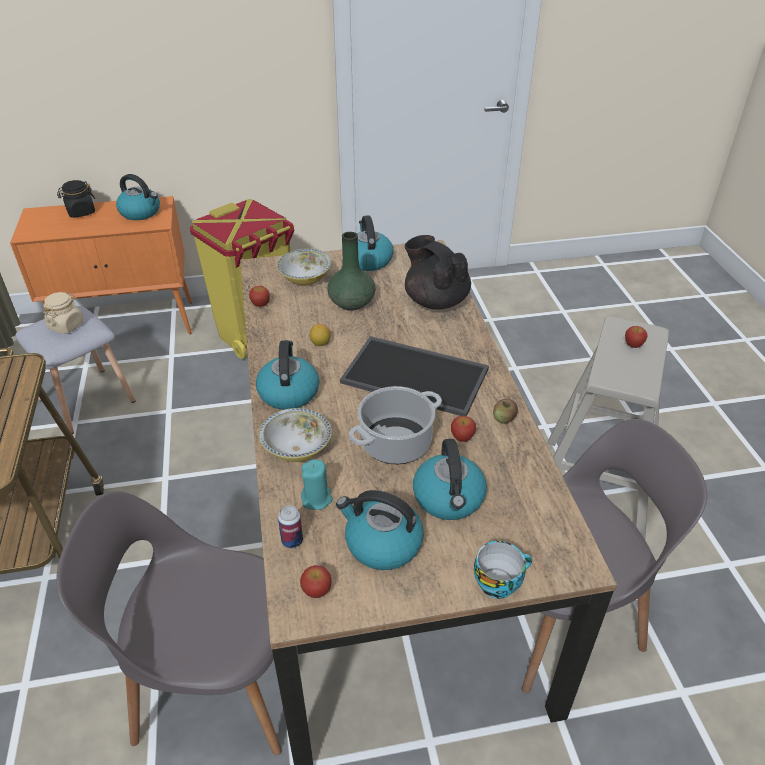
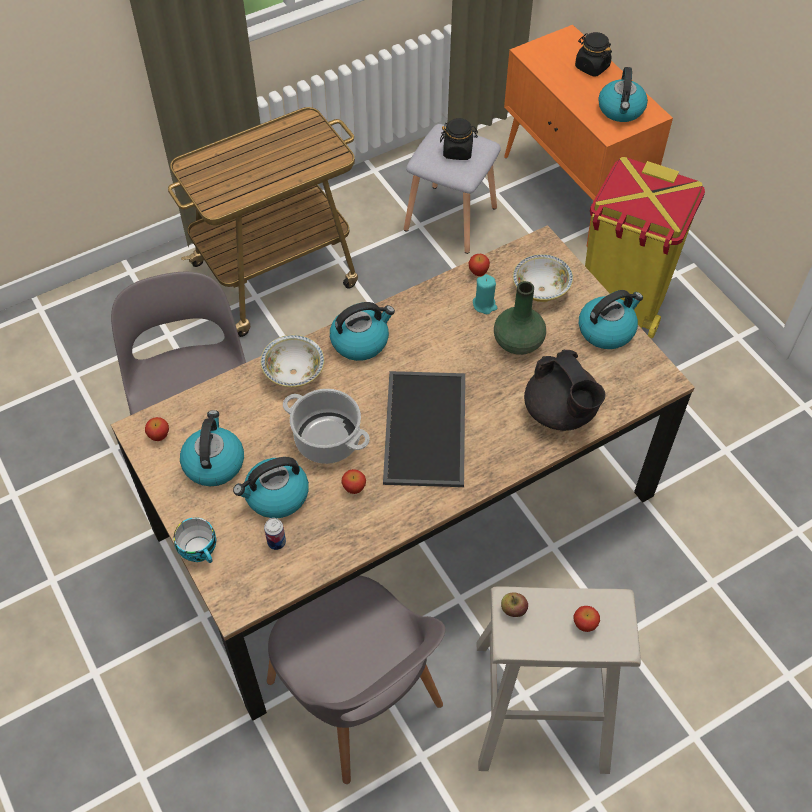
camera: 70 degrees right, 15 degrees up
beige jar [43,292,84,334] -> black jar [440,118,478,160]
can [278,506,303,548] -> can moved to [264,518,286,550]
turquoise candle [301,459,333,510] -> turquoise candle moved to [473,274,497,314]
lemon [310,324,331,346] -> none
black teapot [405,235,471,310] -> black teapot turned 120 degrees clockwise [524,350,606,431]
apple [493,399,518,424] -> apple moved to [501,593,528,617]

